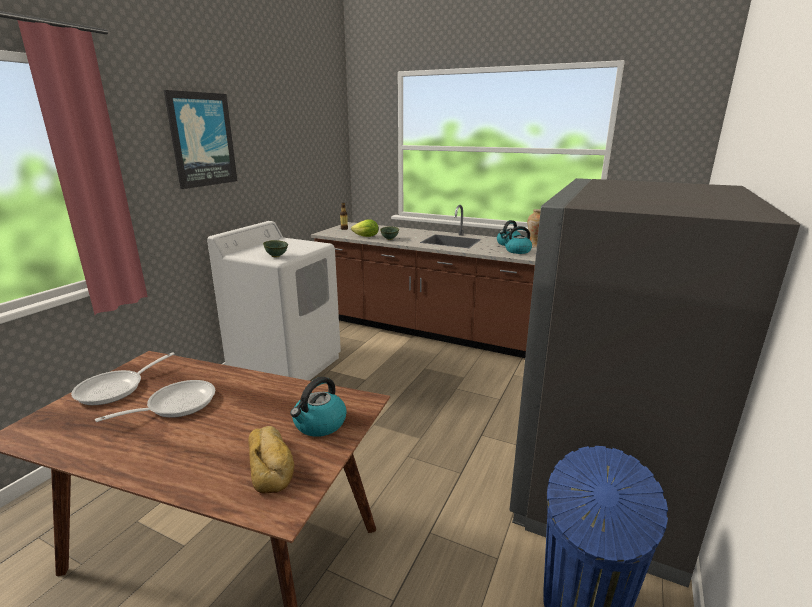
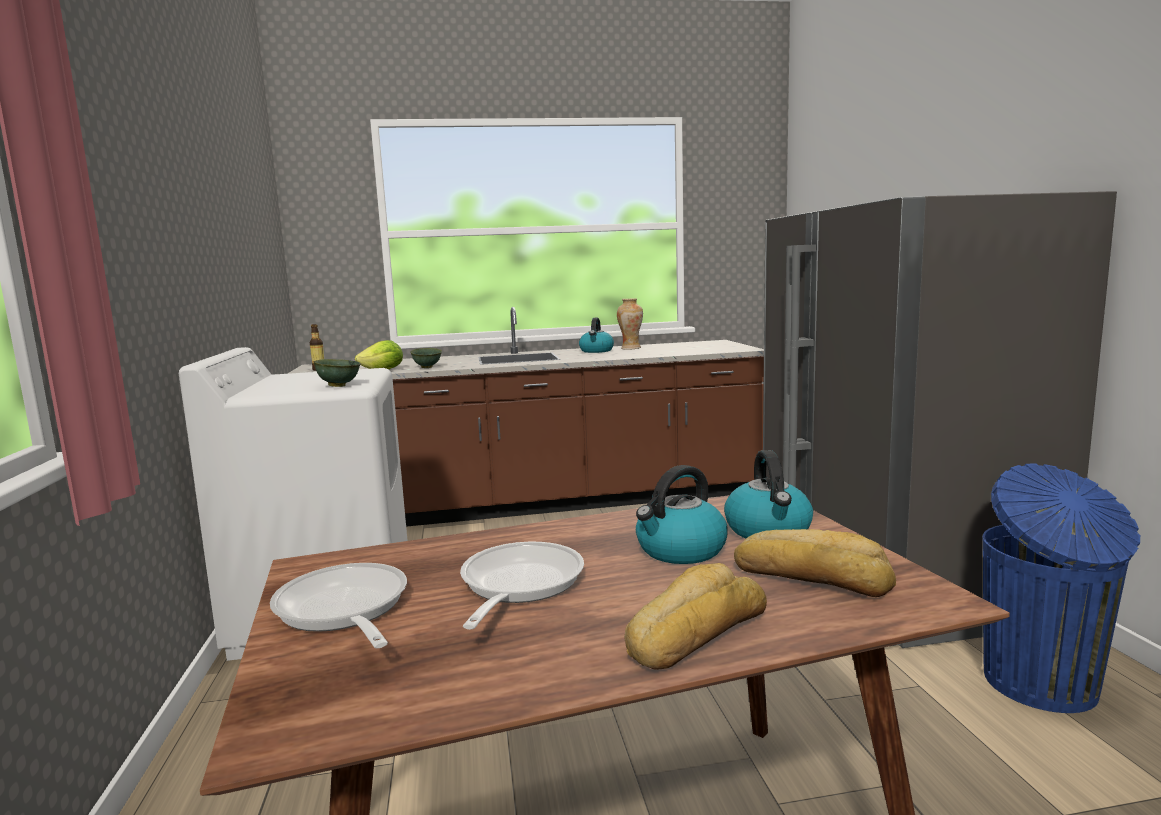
camera: 35 degrees left, 10 degrees down
frying pan [71,352,174,405] -> frying pan turned 150 degrees clockwise [270,563,407,648]
picture [164,90,237,189] -> none
kettle [502,226,532,254] -> kettle moved to [636,465,728,564]
none -> bread [624,563,767,670]

